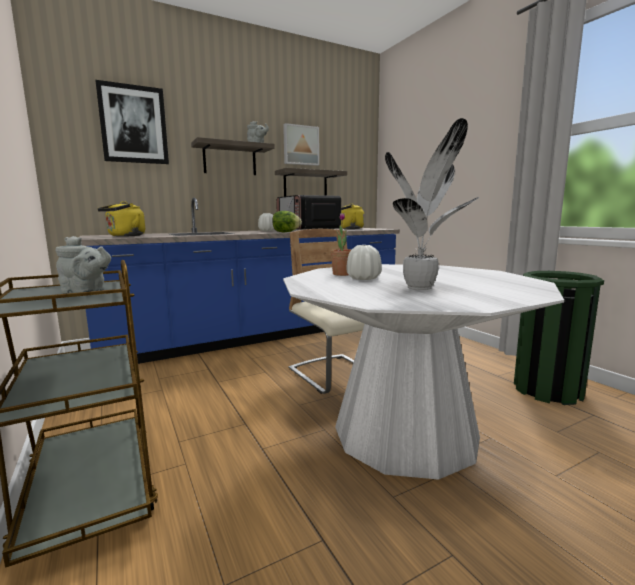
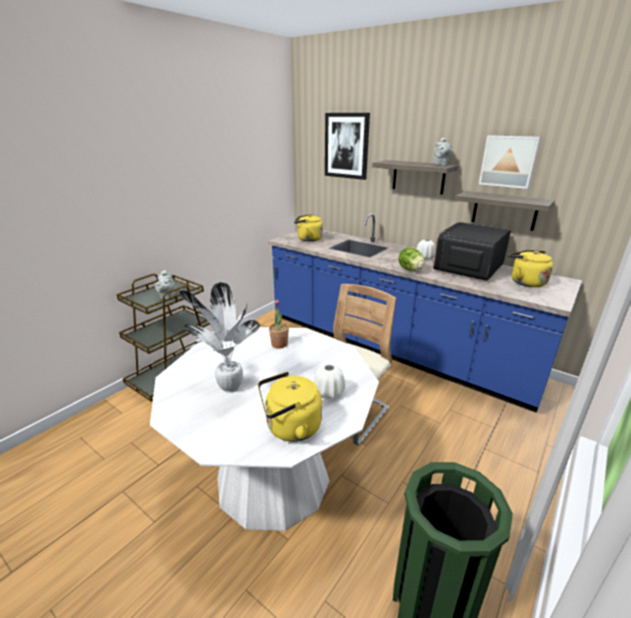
camera: 65 degrees right, 15 degrees up
white vase [346,245,382,280] -> white vase moved to [313,364,345,399]
none -> yellow kettle [258,372,322,442]

